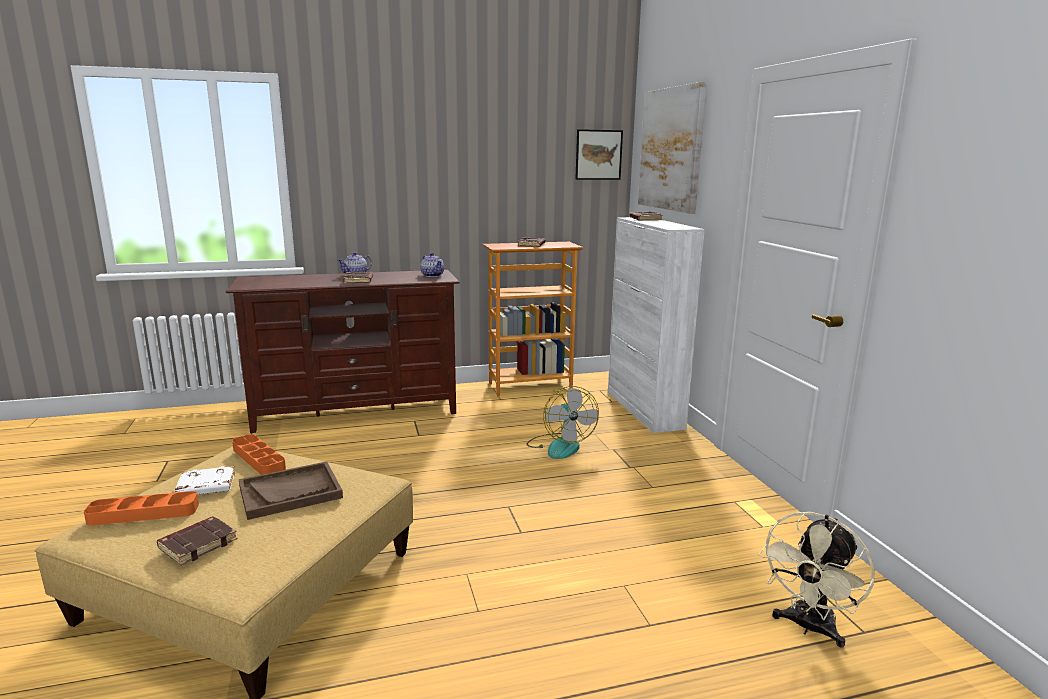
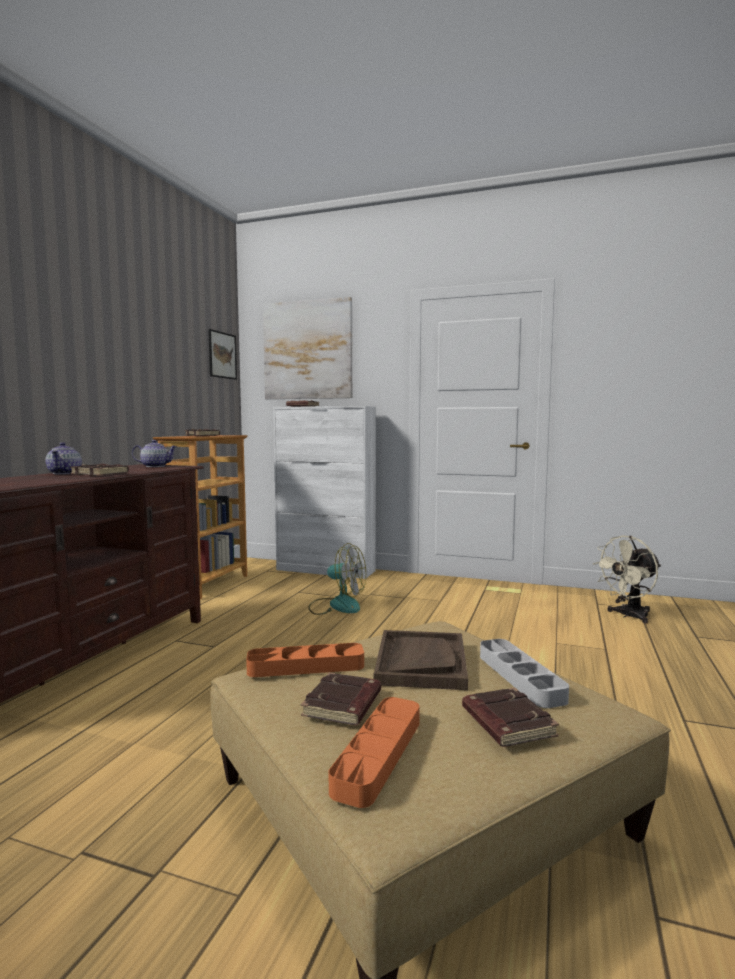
camera: 55 degrees left, 10 degrees down
white book [175,466,235,495] -> brown book [301,672,381,725]
beige fan [759,512,875,648] -> beige fan turned 75 degrees clockwise [593,535,661,624]
none -> grey tray [480,639,569,708]

